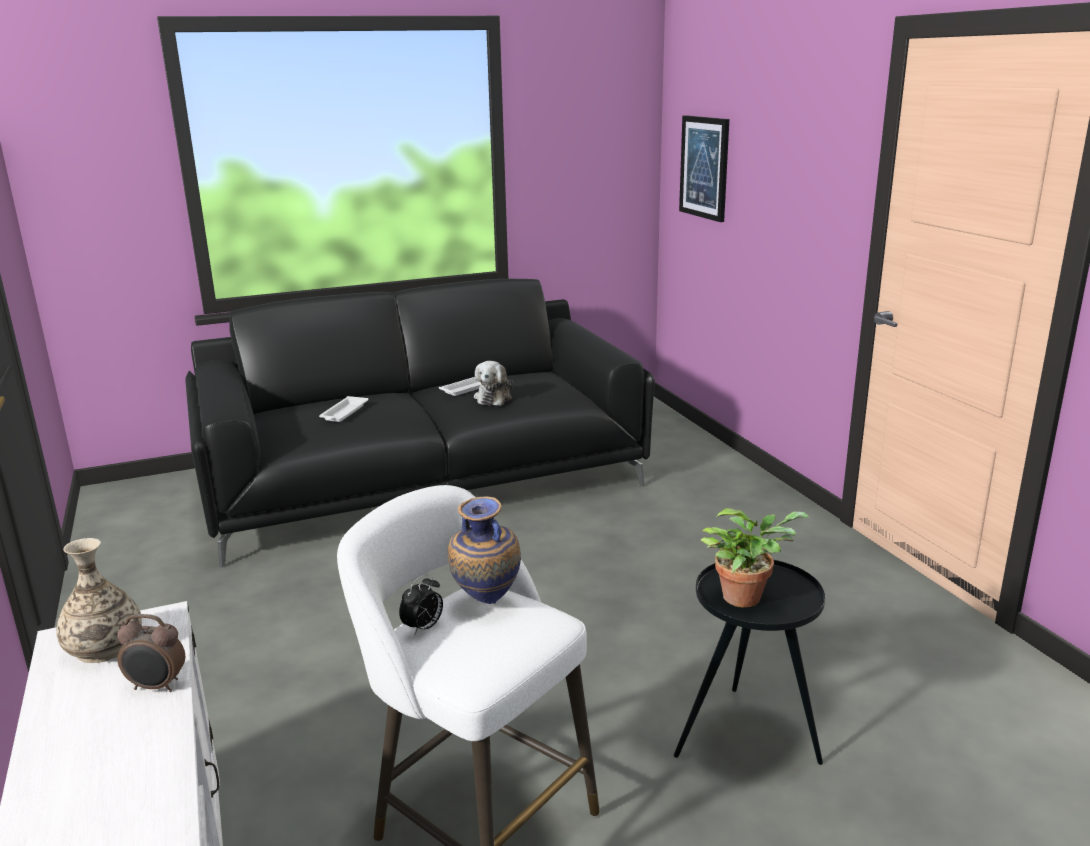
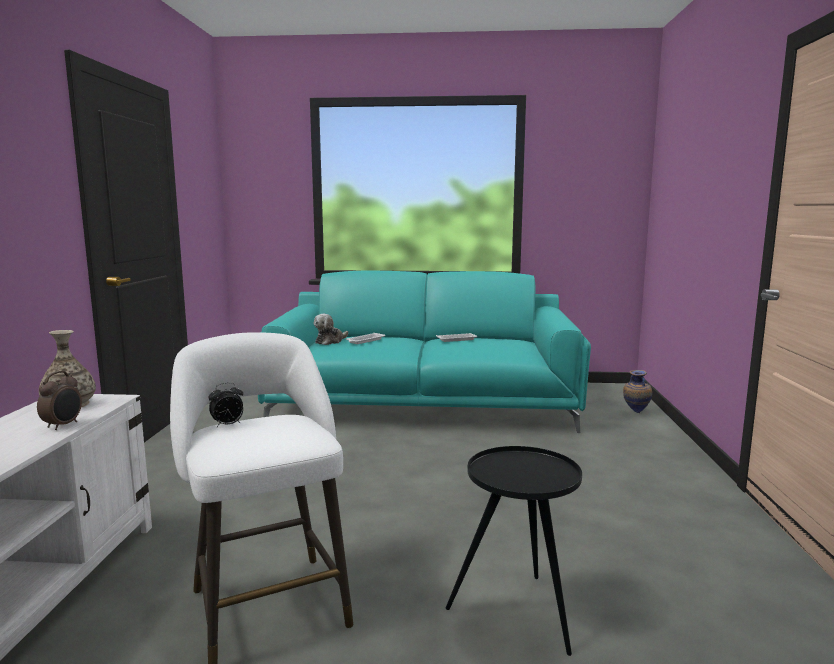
camera: 25 degrees right, 10 degrees down
alarm clock [117,614,185,692] -> alarm clock turned 105 degrees counterclockwise [37,371,82,430]
black sofa [186,279,655,568] -> turquoise sofa [258,271,591,433]
vase [448,497,521,604] -> vase moved to [623,370,652,413]
plush toy [474,361,513,406] -> plush toy moved to [314,314,348,345]
picture [679,115,729,222] -> none
potted plant [700,508,810,607] -> none

